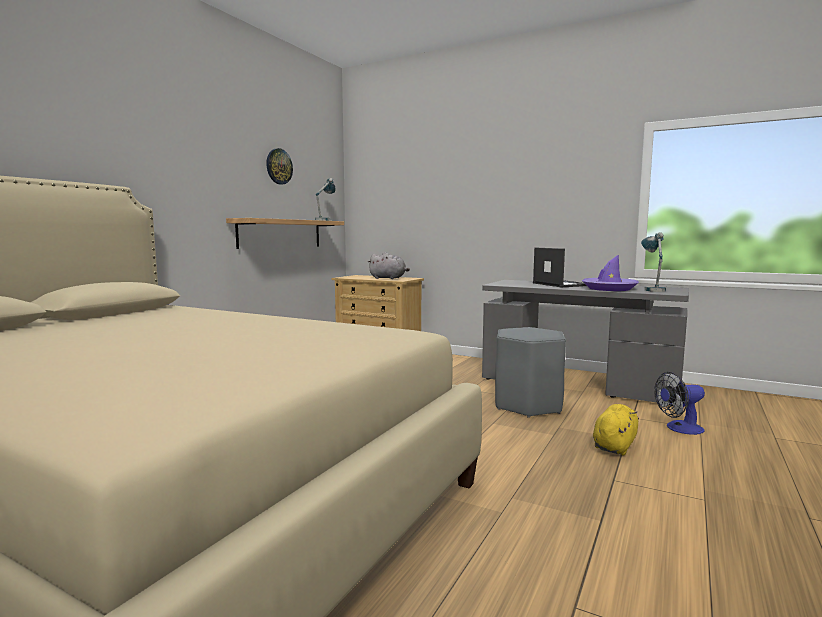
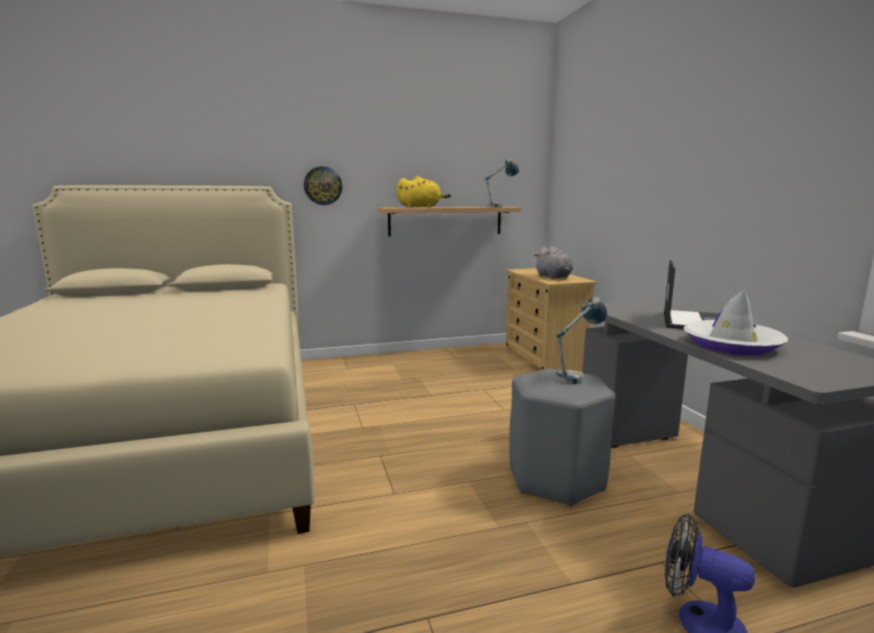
camera: 45 degrees right, 5 degrees up
wall clock [266,148,293,185] -> wall clock moved to [304,166,342,205]
purple hat [582,254,639,291] -> white hat [683,290,788,355]
yellow plush toy [593,404,639,455] -> yellow plush toy moved to [396,176,451,208]
table lamp [641,232,666,292] -> table lamp moved to [556,297,607,384]

